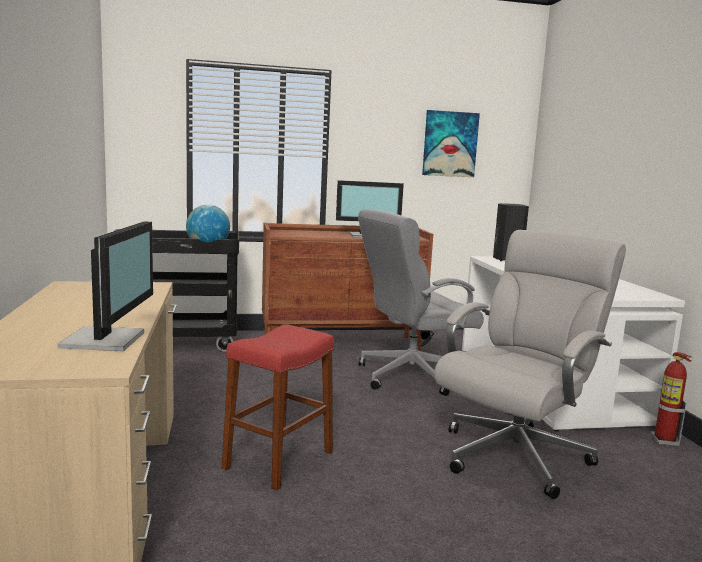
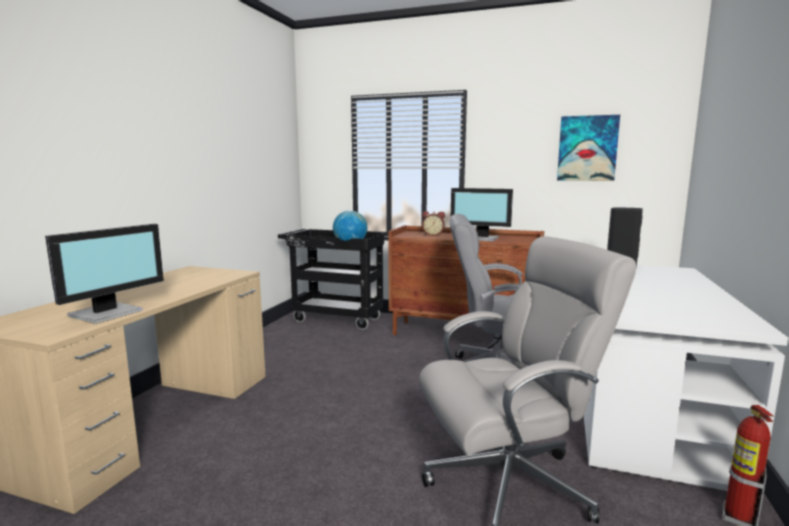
camera: 30 degrees right, 0 degrees up
red stool [222,325,334,490] -> none
none -> alarm clock [422,211,445,236]

